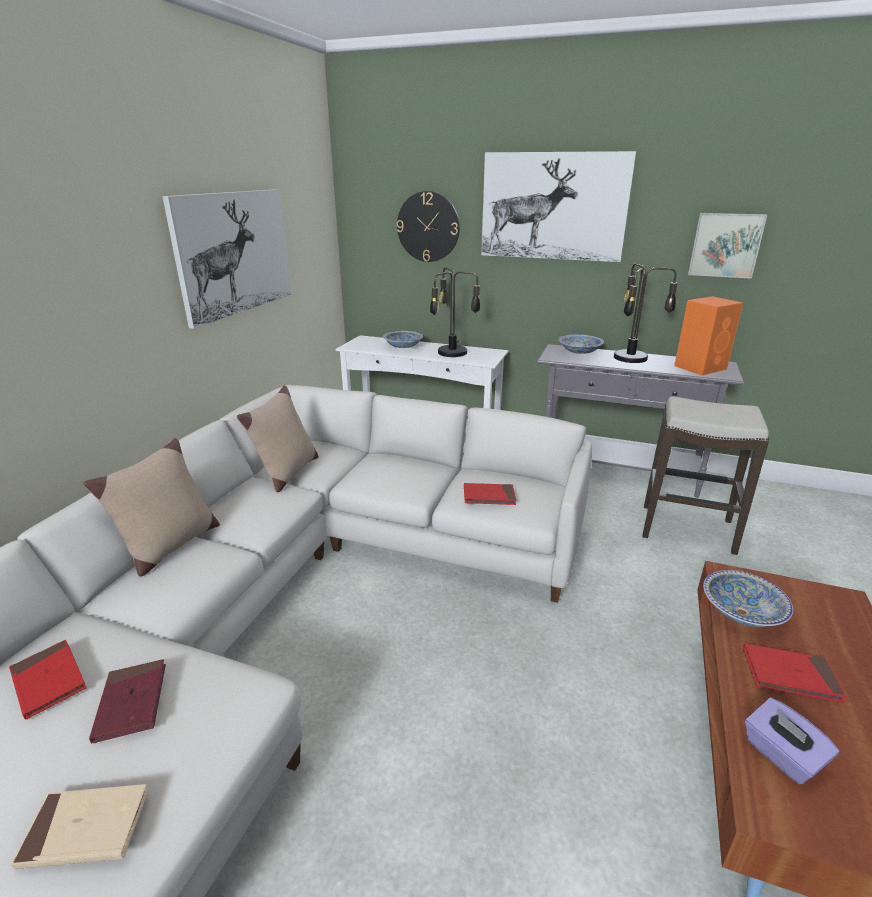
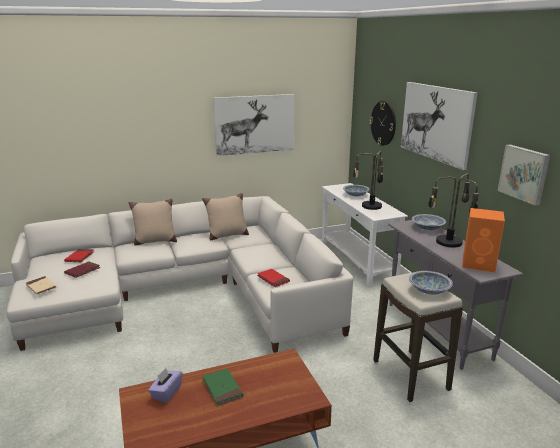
camera: 50 degrees right, 5 degrees down
bowl [703,570,793,627] -> bowl moved to [409,271,453,295]
red book [743,644,847,703] -> green book [203,368,243,405]

